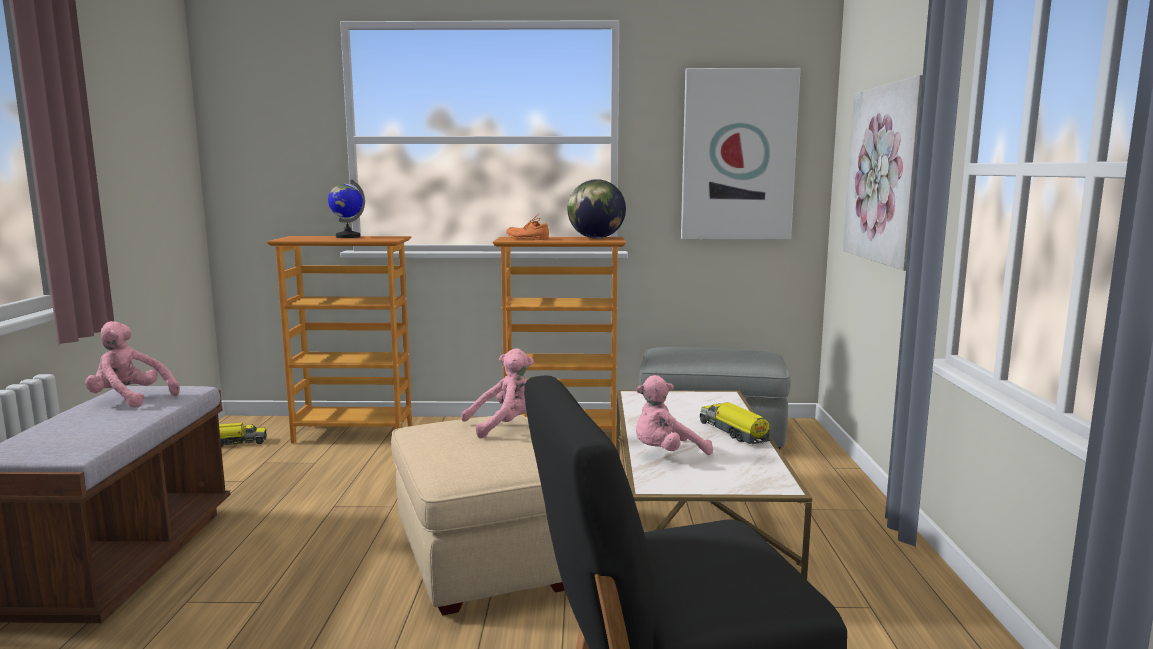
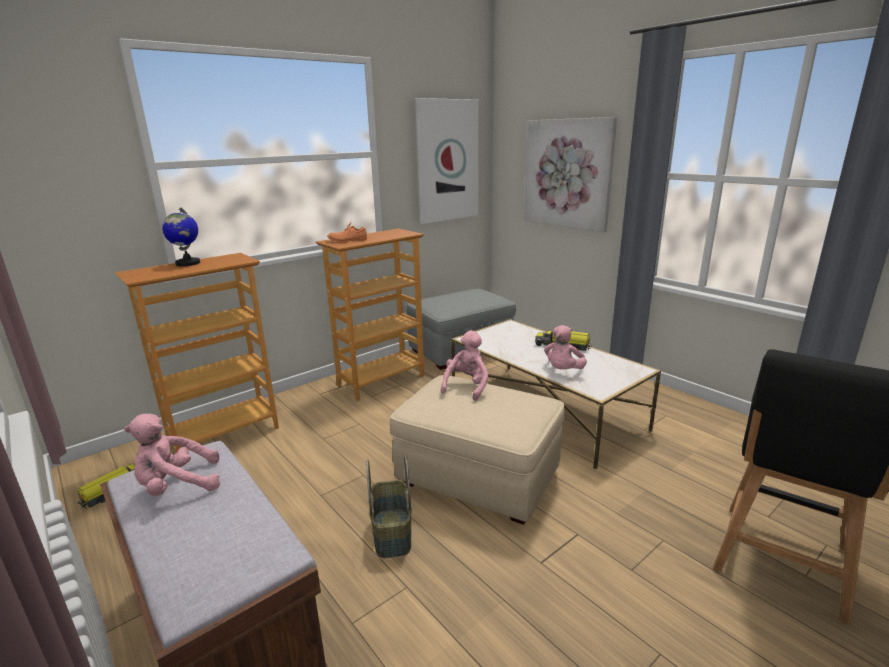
camera: 40 degrees left, 10 degrees up
globe [568,179,626,239] -> none
none -> basket [367,455,412,558]

